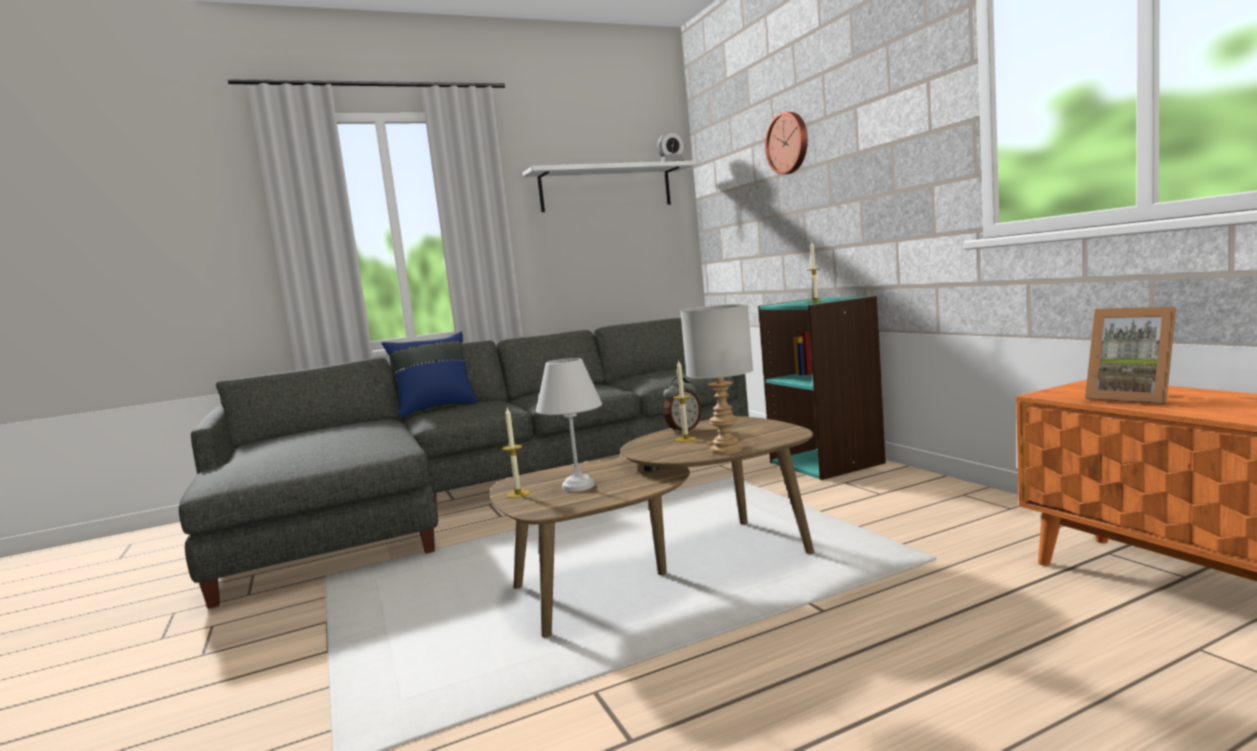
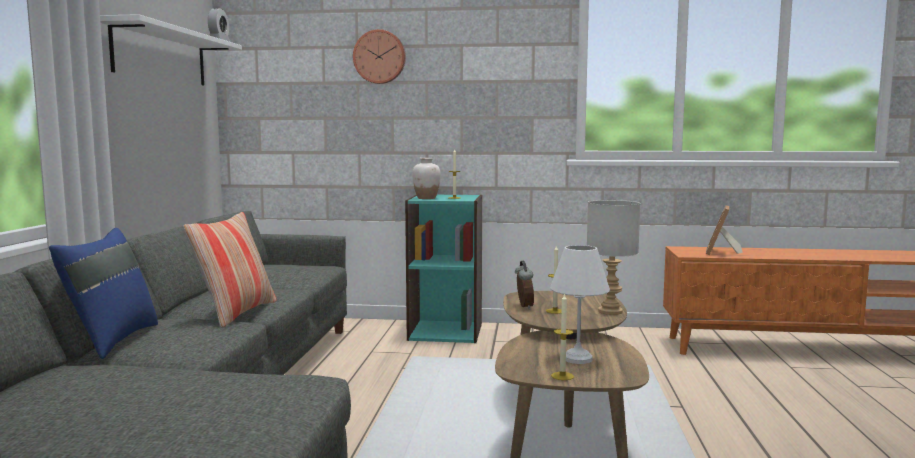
camera: 60 degrees left, 0 degrees up
picture frame [1085,307,1176,404] -> picture frame turned 120 degrees clockwise [706,205,743,255]
none -> pillow [183,212,277,328]
none -> white vase [412,158,441,199]

